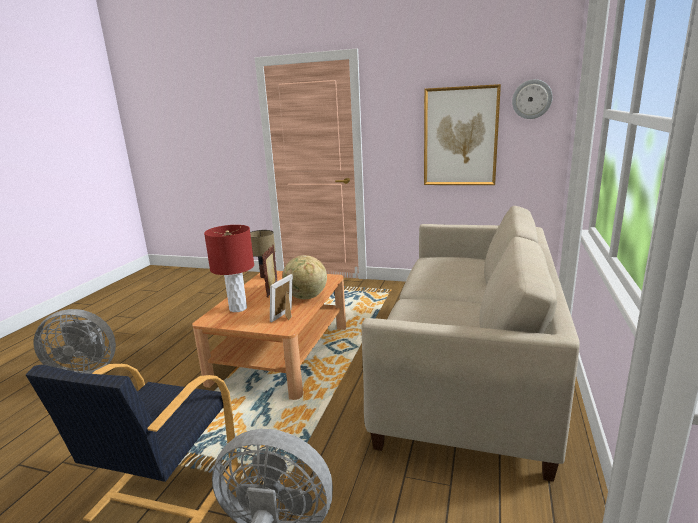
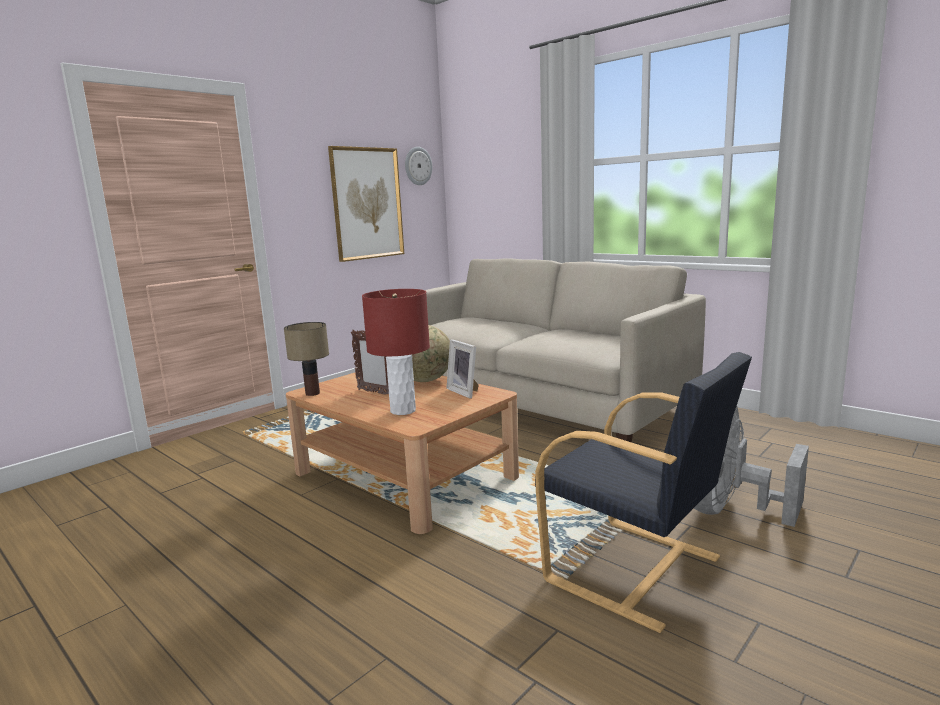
camera: 65 degrees left, 5 degrees down
grey fan [34,309,116,374] -> none

